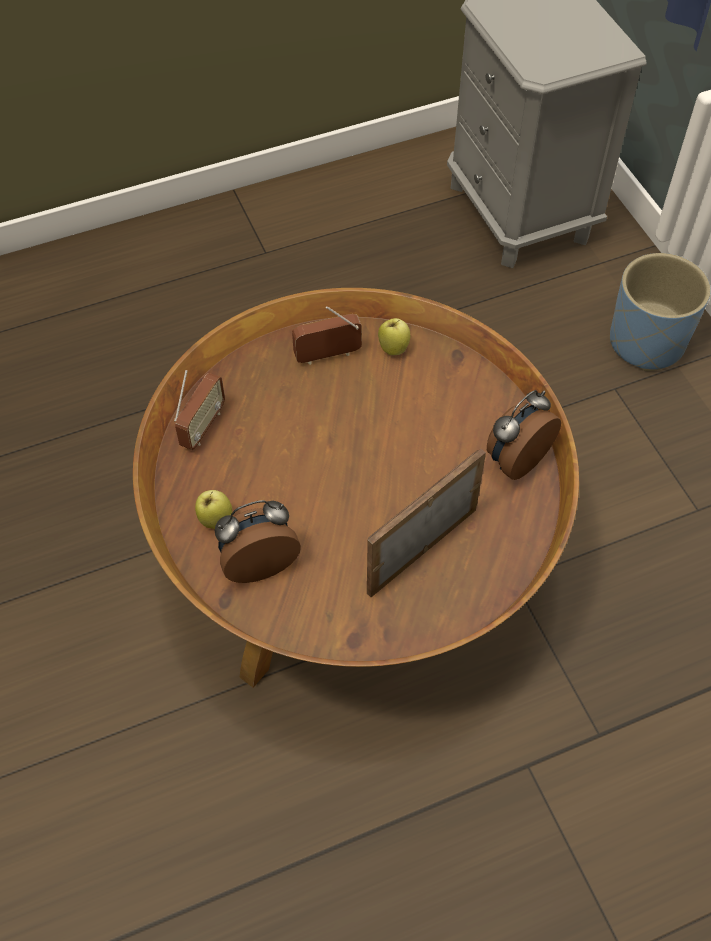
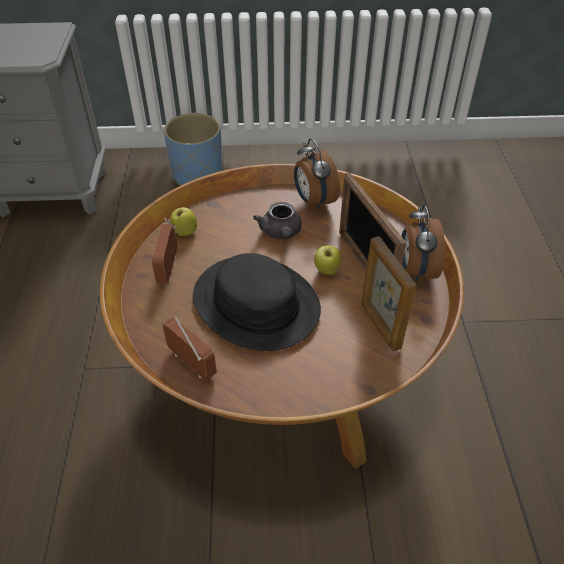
camera: 70 degrees left, 10 degrees down
apple [195,490,232,529] -> apple moved to [314,245,341,275]
alarm clock [215,500,301,583] -> alarm clock moved to [402,205,445,282]
none -> black hat [193,253,321,351]
none -> grey teapot [253,202,302,239]
none -> picture frame [361,236,416,351]

